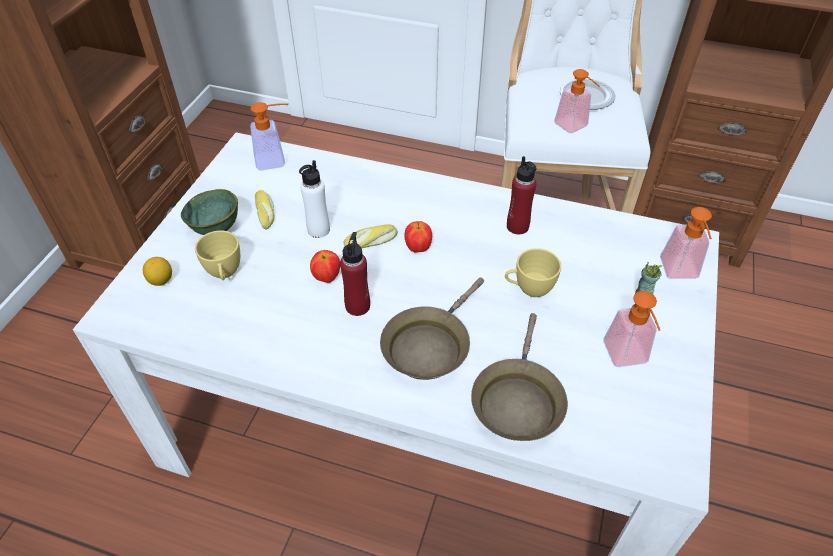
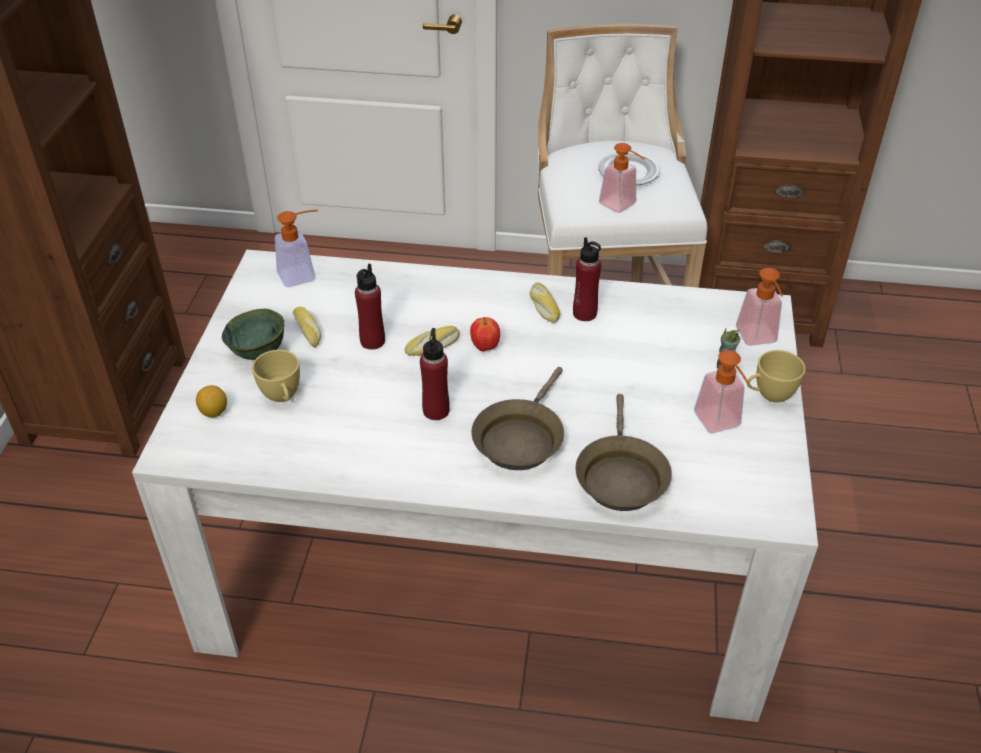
camera: 10 degrees left, 5 degrees down
white bottle [299,160,330,238] -> red bottle [355,264,385,350]
apple [310,250,340,283] -> none
yellow cup [505,248,561,297] -> yellow cup moved to [747,350,806,402]
none -> bread [530,282,561,323]

